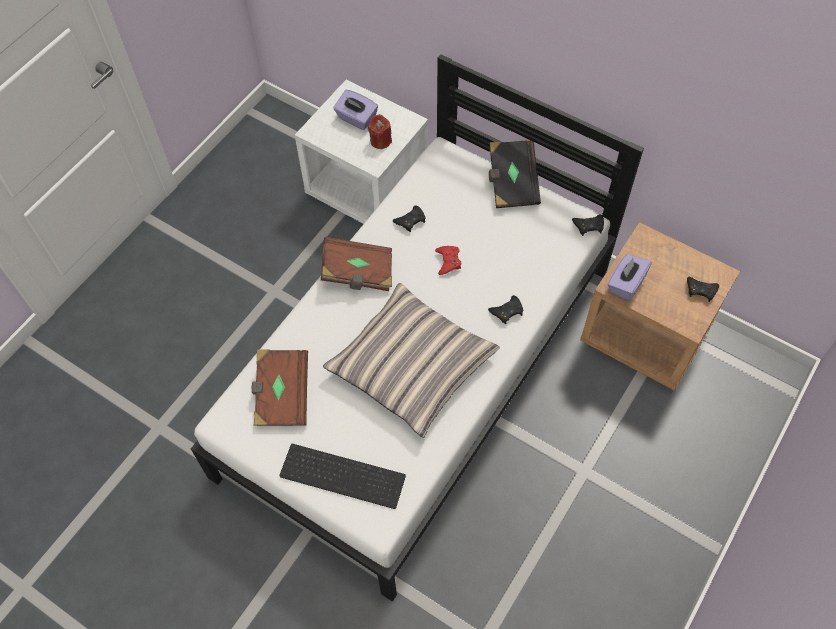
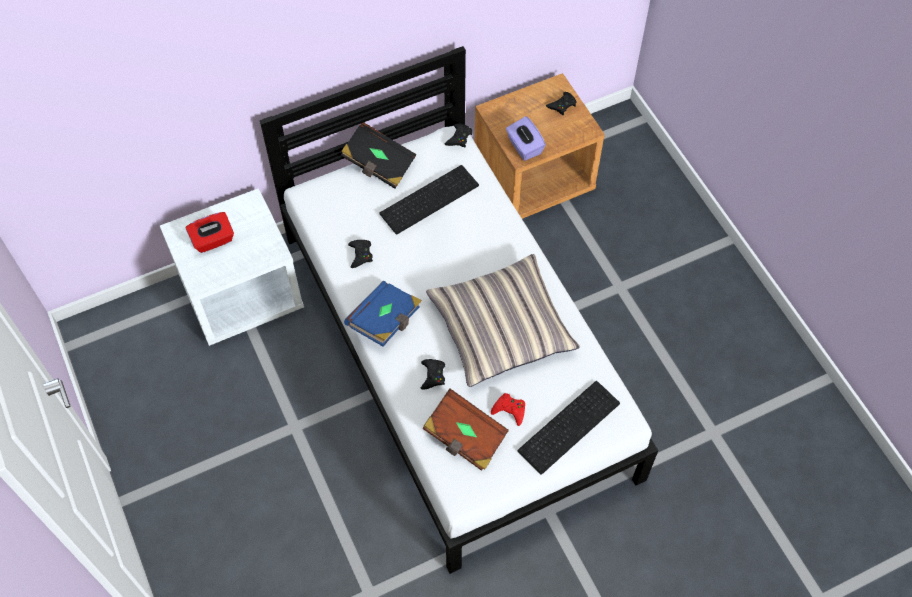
camera: 60 degrees left, 0 degrees up
brown book [321,237,392,291] -> blue book [344,281,422,346]
purple tissue box [333,90,378,130] -> red tissue box [186,212,234,253]
red candle [368,114,392,149] -> none
red game controller [435,246,461,275] -> red game controller moved to [491,393,525,426]
black game controller [488,295,523,324] -> black game controller moved to [421,359,445,390]
none -> keyboard [380,165,479,235]

